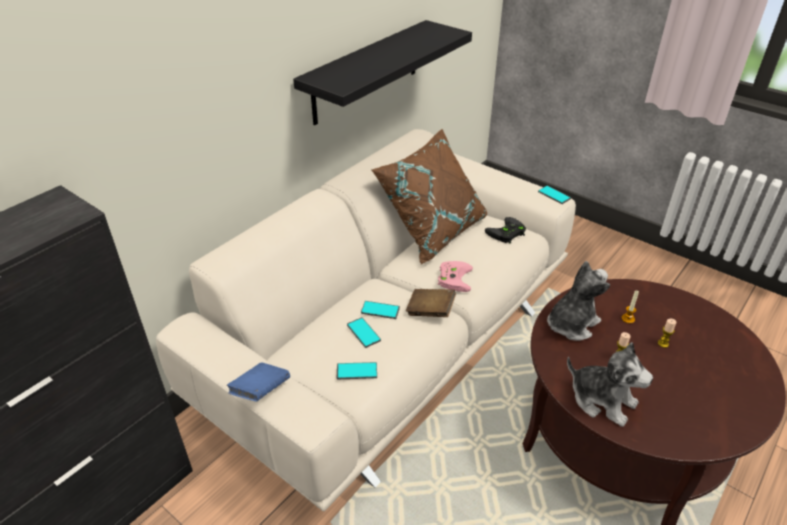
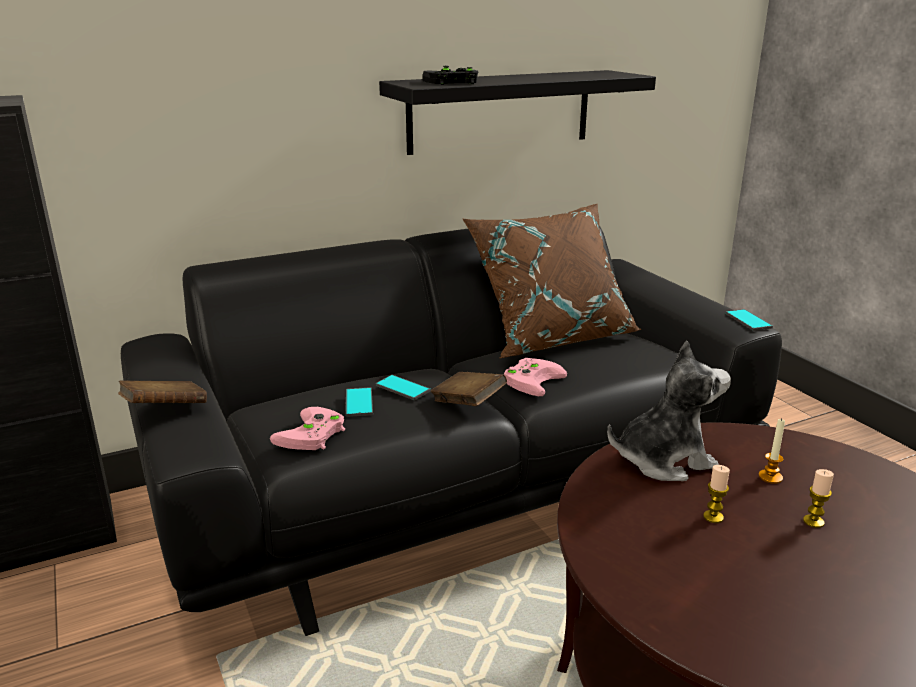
camera: 25 degrees right, 15 degrees down
beige sofa [156,129,576,512] -> black sofa [121,226,782,636]
blue book [227,362,290,401] -> brown book [118,380,207,403]
phone [337,362,377,379] -> pink game controller [270,407,345,450]
black game controller [485,217,526,243] -> black game controller moved to [422,66,479,85]
plush toy [567,342,653,427] -> none

